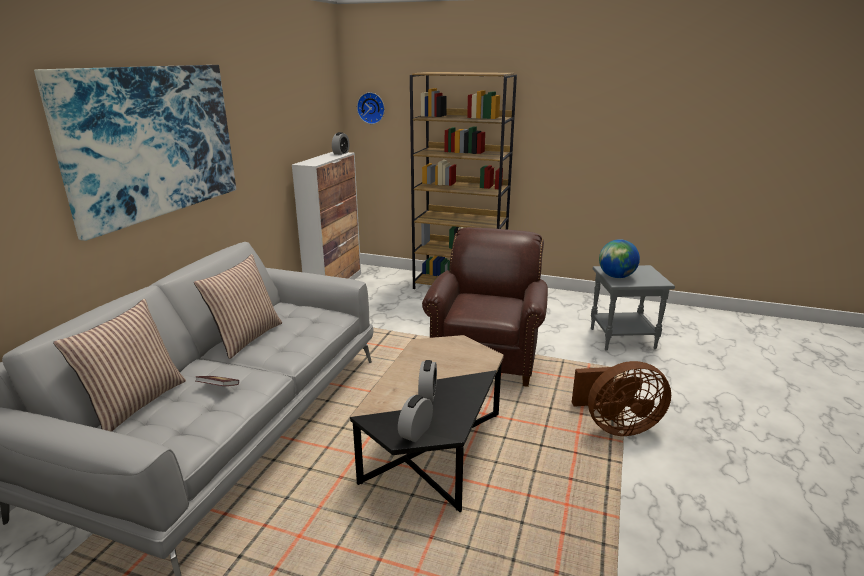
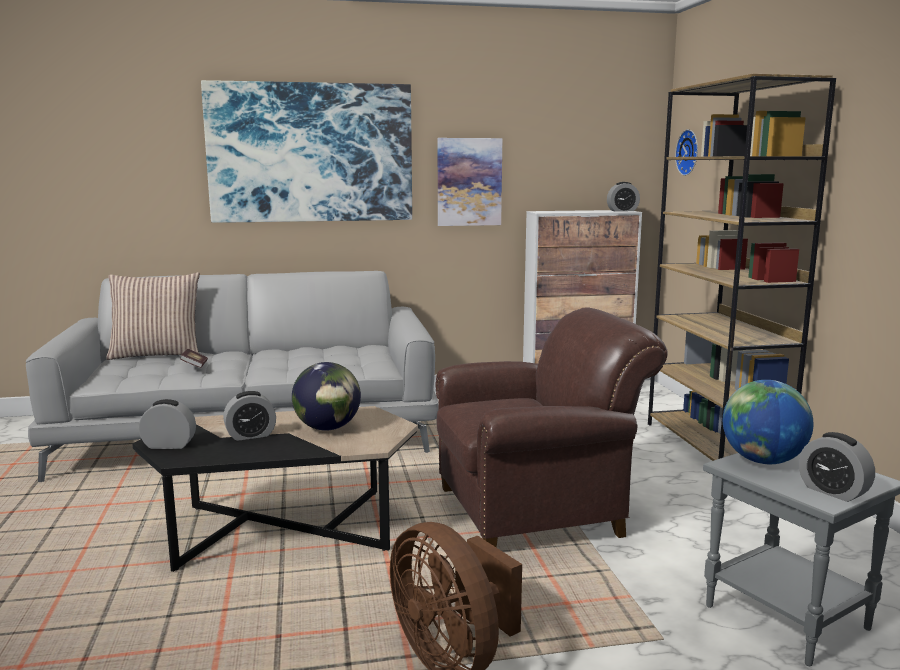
camera: 60 degrees right, 10 degrees down
pillow [194,254,282,359] -> none
none -> globe [292,362,361,431]
none -> picture [438,138,502,226]
none -> alarm clock [799,432,875,502]

